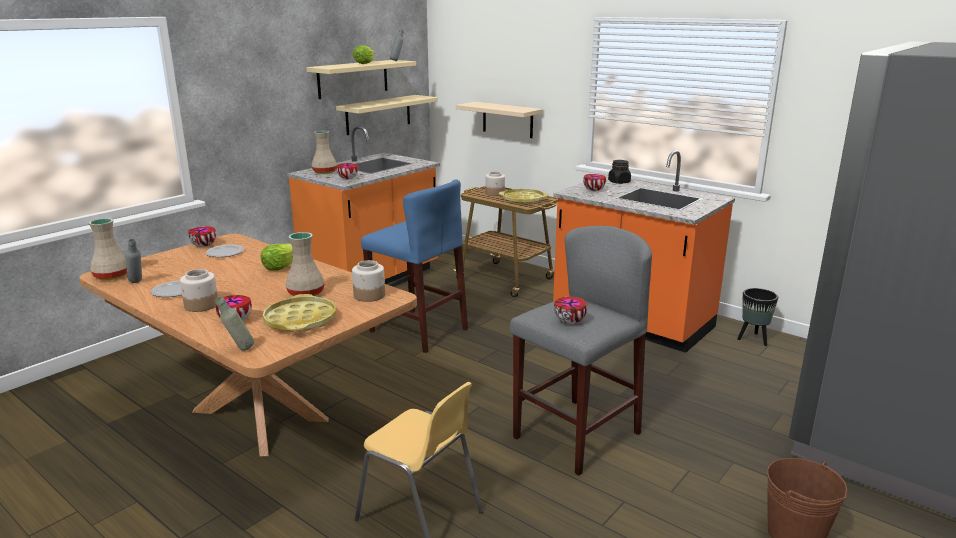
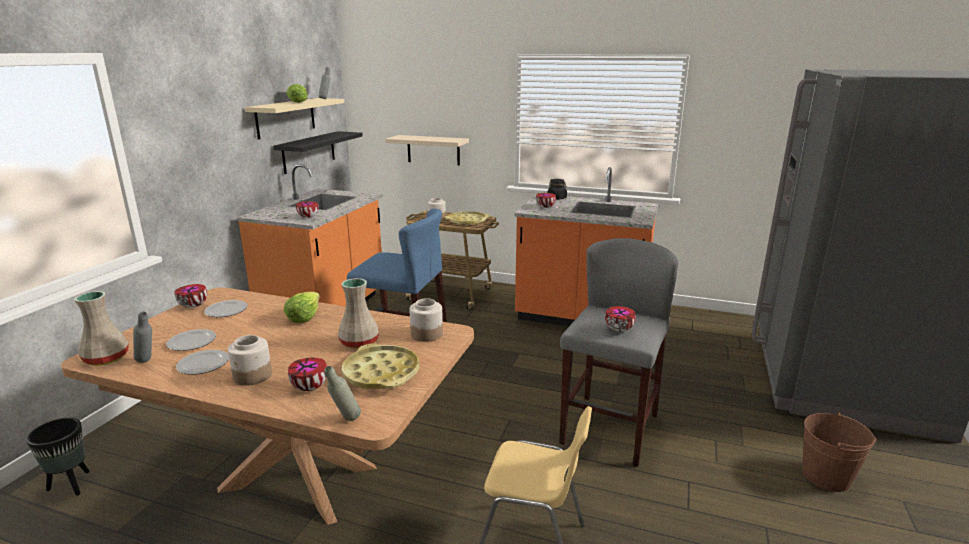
camera: 20 degrees left, 0 degrees up
beige vase [311,131,337,174] -> none
beige shelf [336,95,438,135] -> black shelf [273,131,363,174]
black planter [737,288,778,346] -> black planter moved to [26,418,90,496]
none -> plate [166,329,216,351]

